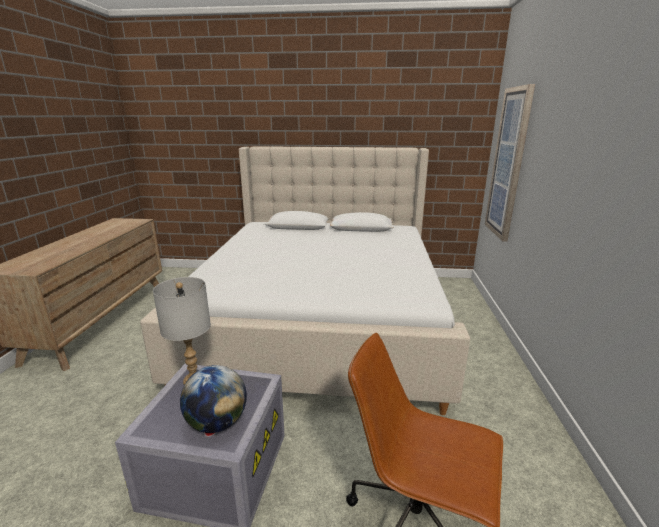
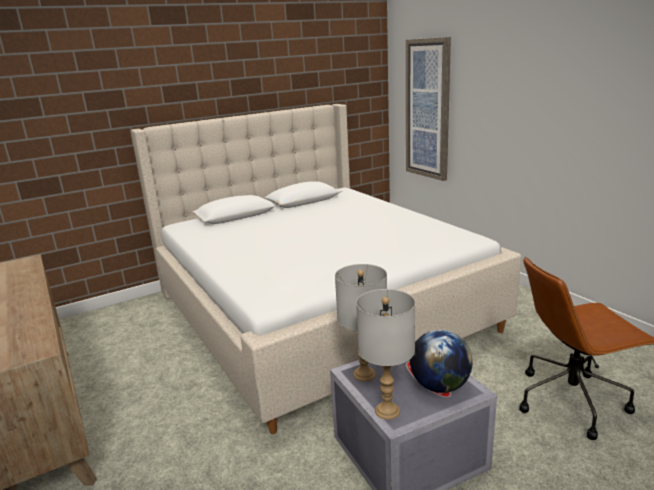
camera: 35 degrees left, 0 degrees up
none -> grey table lamp [356,289,415,420]

